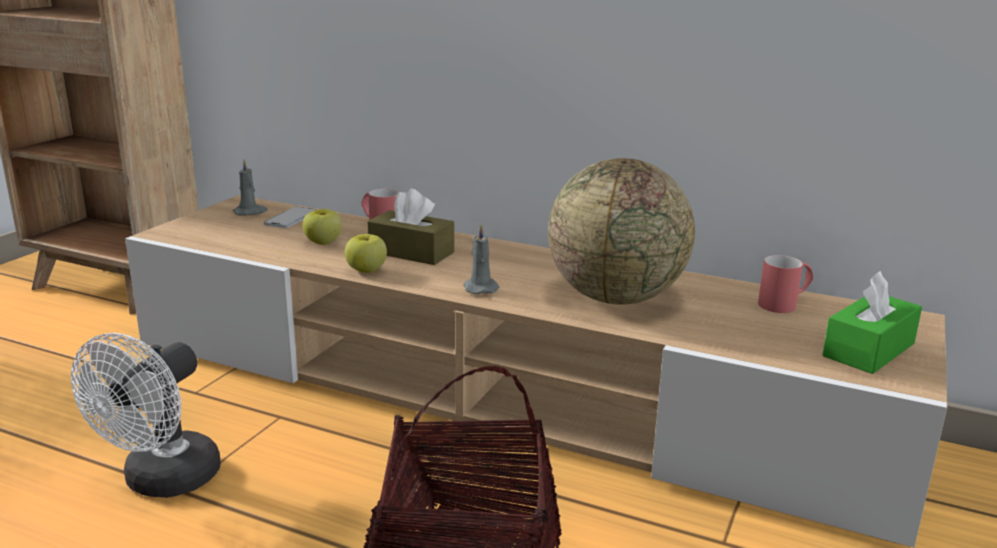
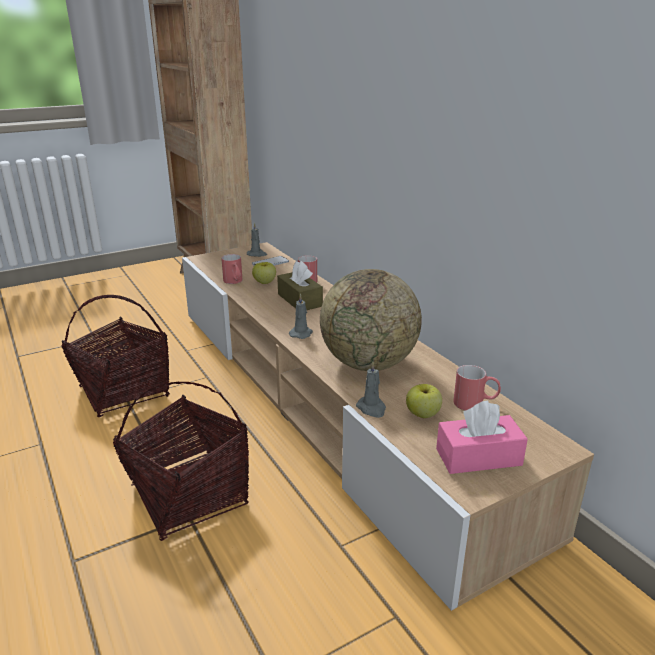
camera: 35 degrees right, 5 degrees up
white fan [71,333,221,498] -> basket [62,295,170,417]
apple [345,234,387,273] -> apple moved to [406,384,442,418]
green tissue box [822,271,922,374] -> pink tissue box [436,400,528,474]
none -> red mug [221,254,243,284]
none -> grey candle [356,361,386,418]

